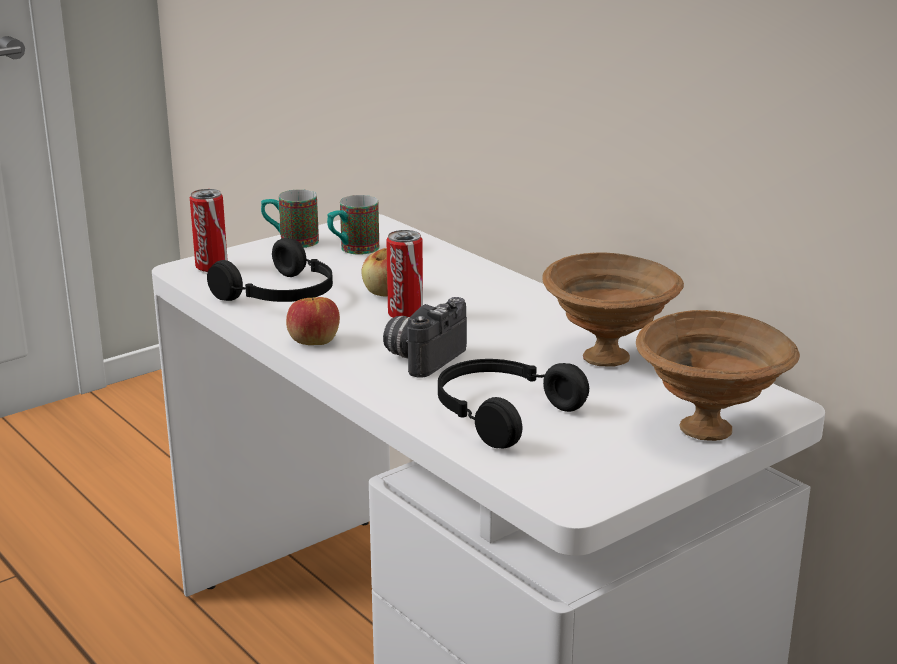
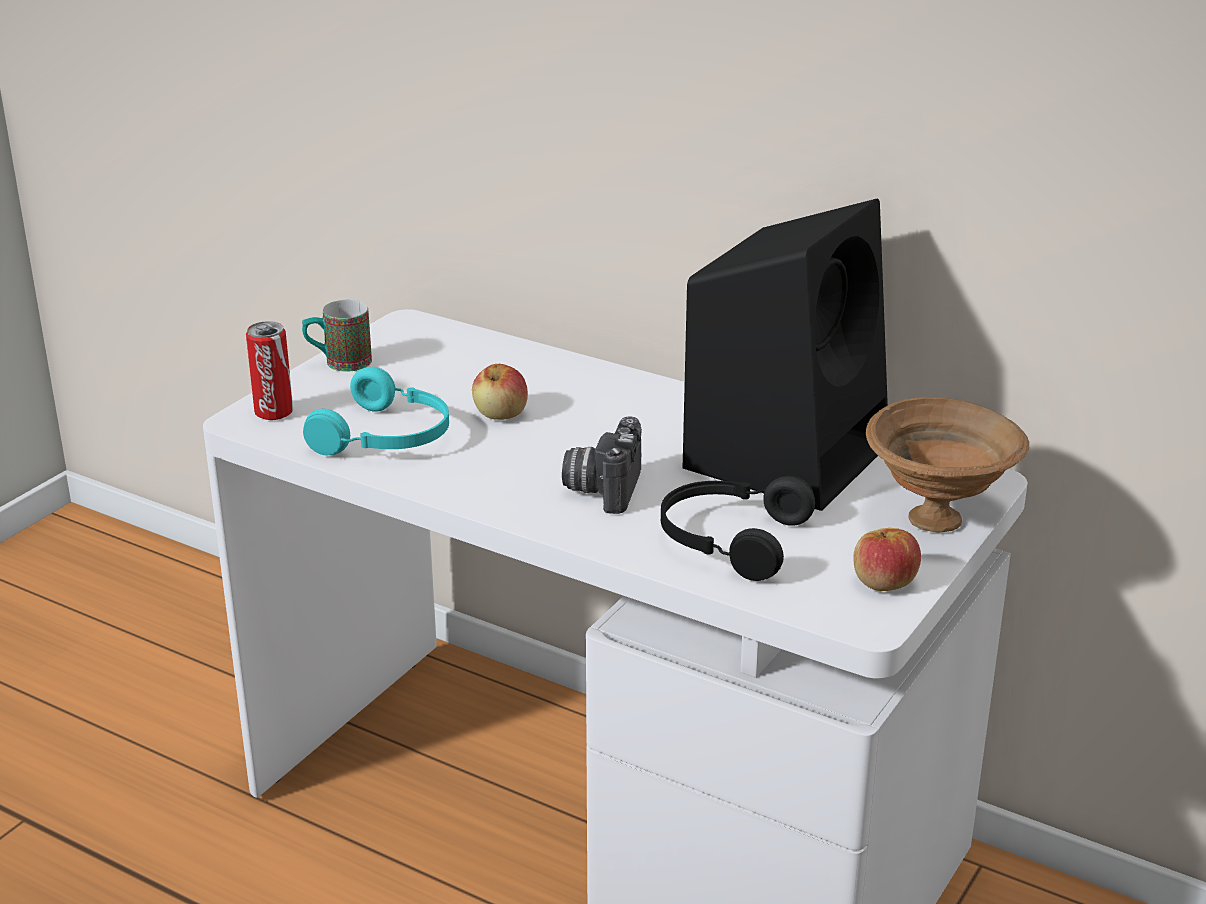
camera: 20 degrees left, 5 degrees up
black headphones [207,238,333,302] -> turquoise headphones [303,367,449,455]
apple [286,297,340,345] -> apple moved to [853,528,921,591]
mug [327,195,379,254] -> none
can [386,230,423,318] -> none
brown bowl [542,253,684,367] -> black speaker [683,198,888,511]

